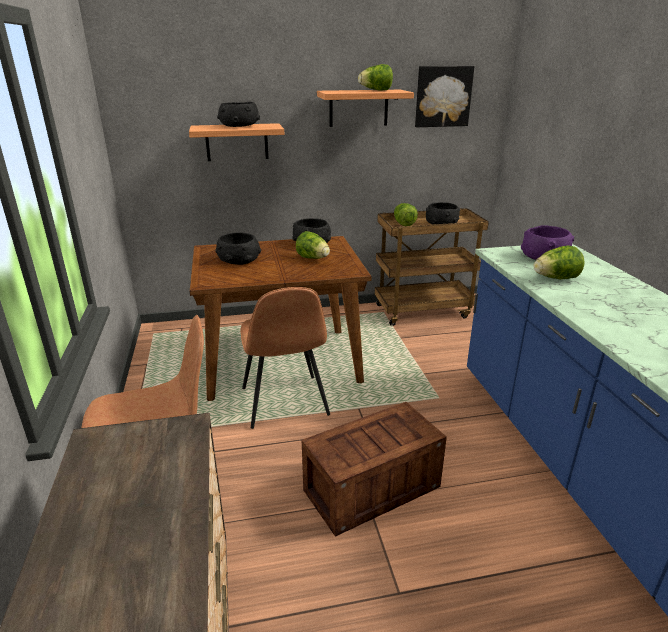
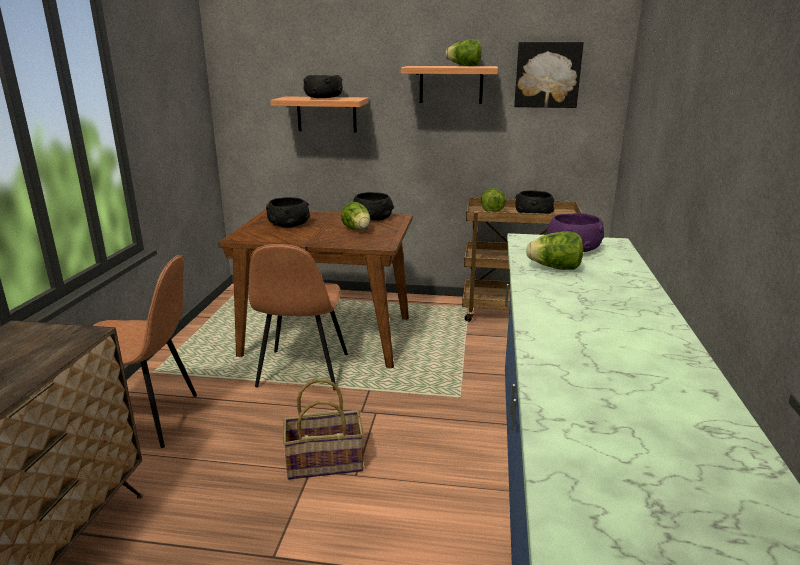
camera: 20 degrees right, 5 degrees down
crate [302,402,447,537] -> basket [283,379,364,480]

